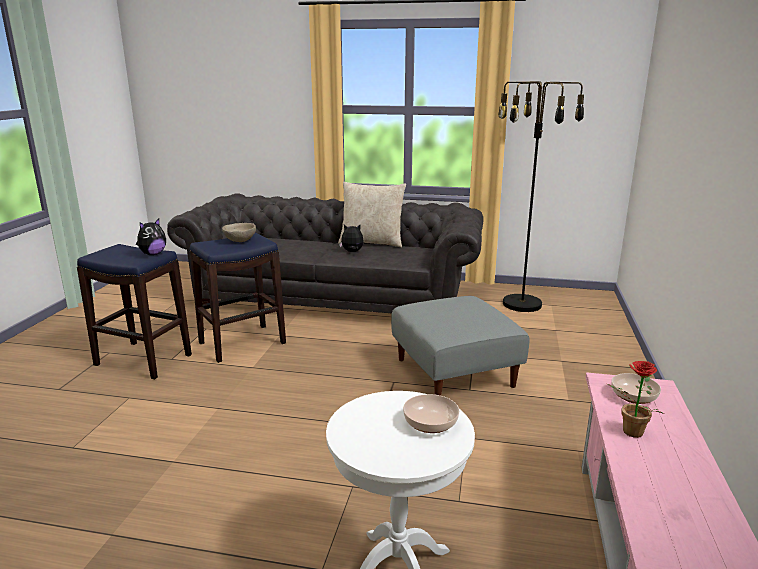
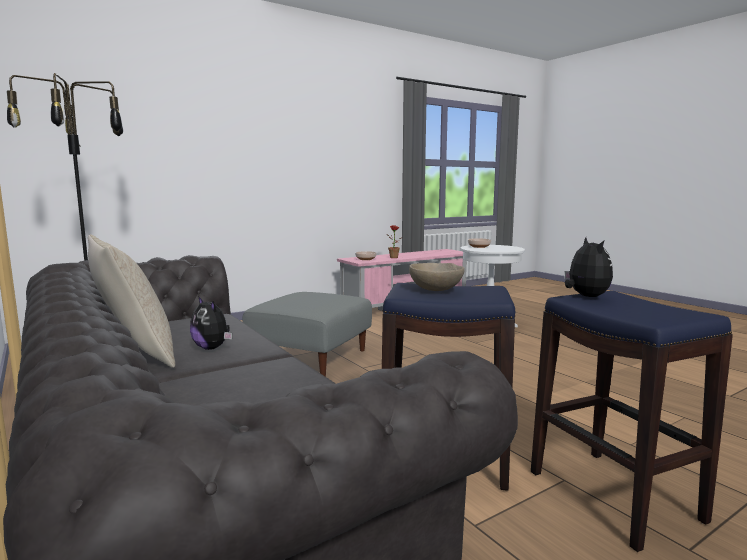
camera: 135 degrees left, 10 degrees down
plush toy [136,219,166,255] -> plush toy turned 90 degrees clockwise [564,238,613,297]

